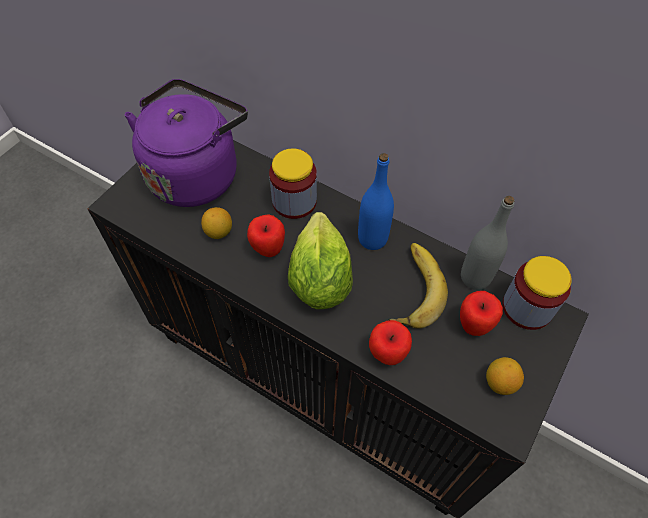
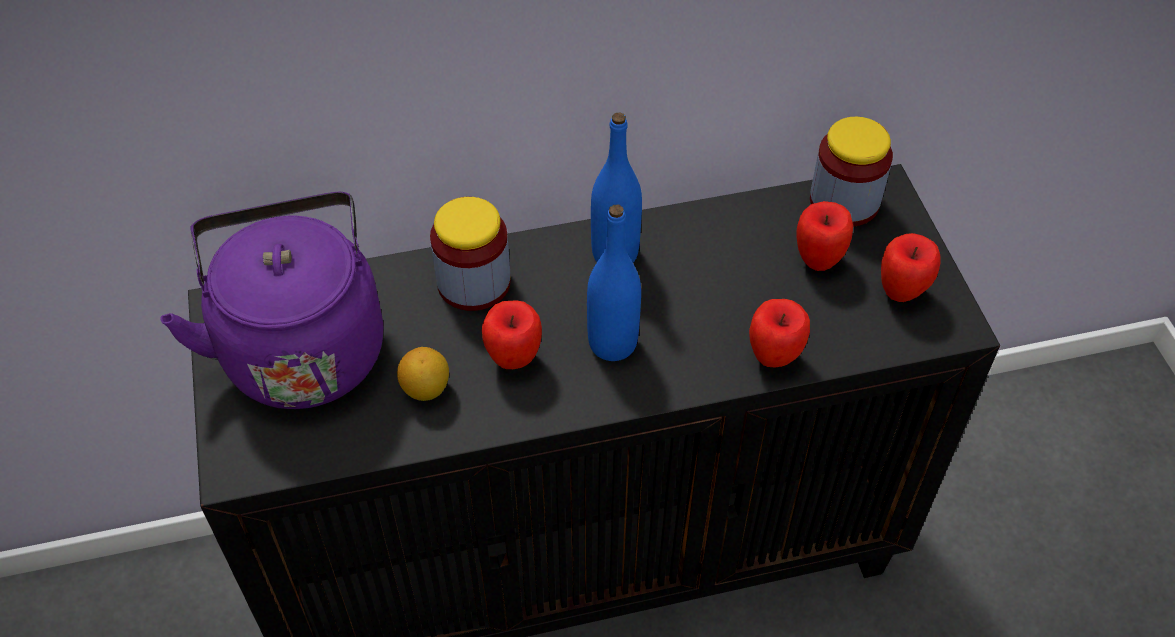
camera: 45 degrees left, 5 degrees down
lettuce [288,212,353,309] -> blue bottle [587,204,641,361]
banana [389,243,448,329] -> none
grey bottle [461,196,514,290] -> none
lemon [486,357,524,395] -> apple [881,233,941,302]

